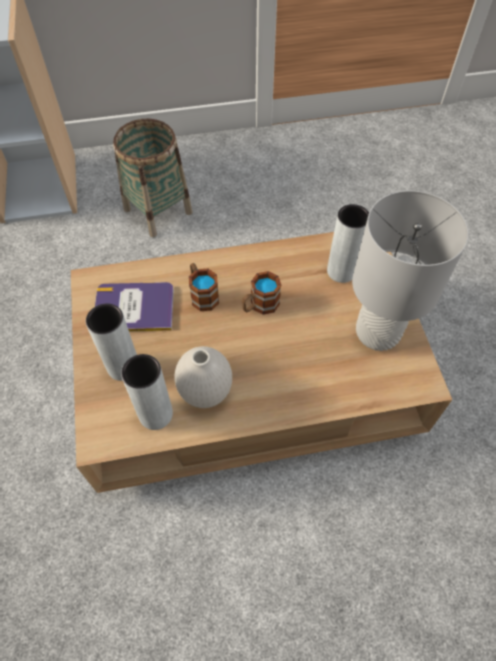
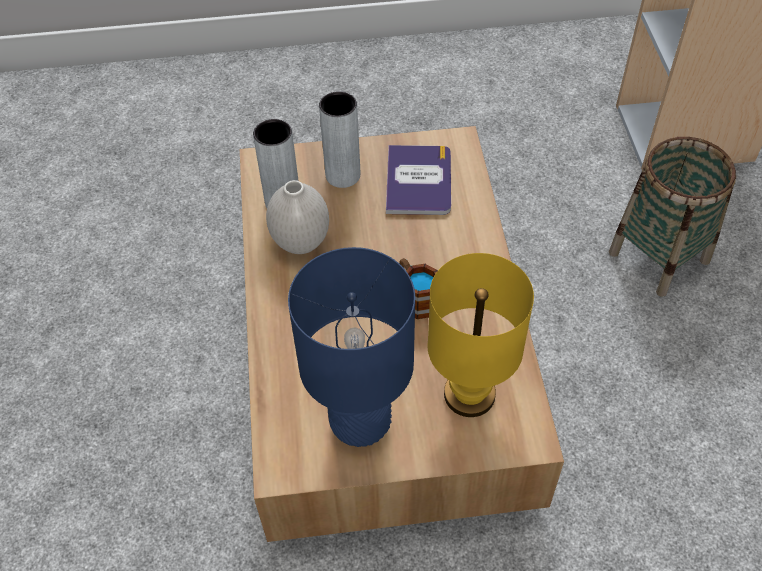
camera: 95 degrees right, 5 degrees down
mug [189,263,219,311] -> none
grey vase [327,204,369,283] -> yellow table lamp [428,253,534,417]
grey table lamp [352,191,469,351] -> blue table lamp [288,247,415,447]

